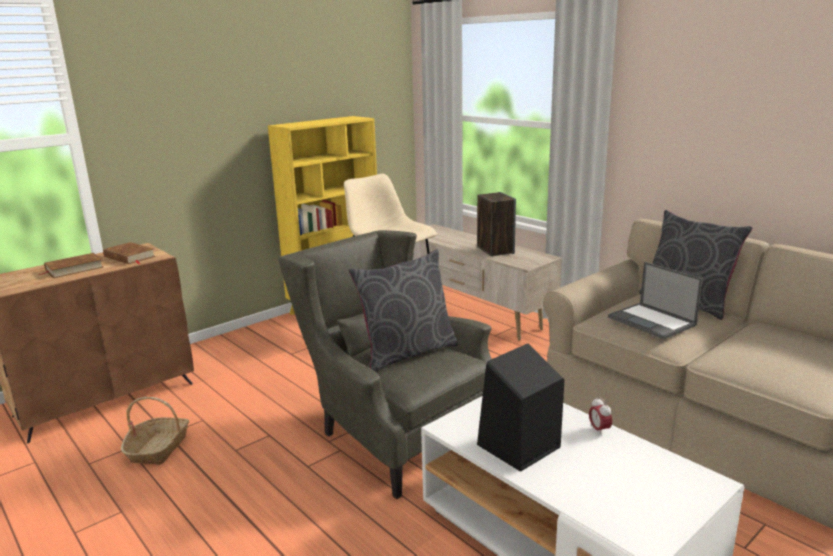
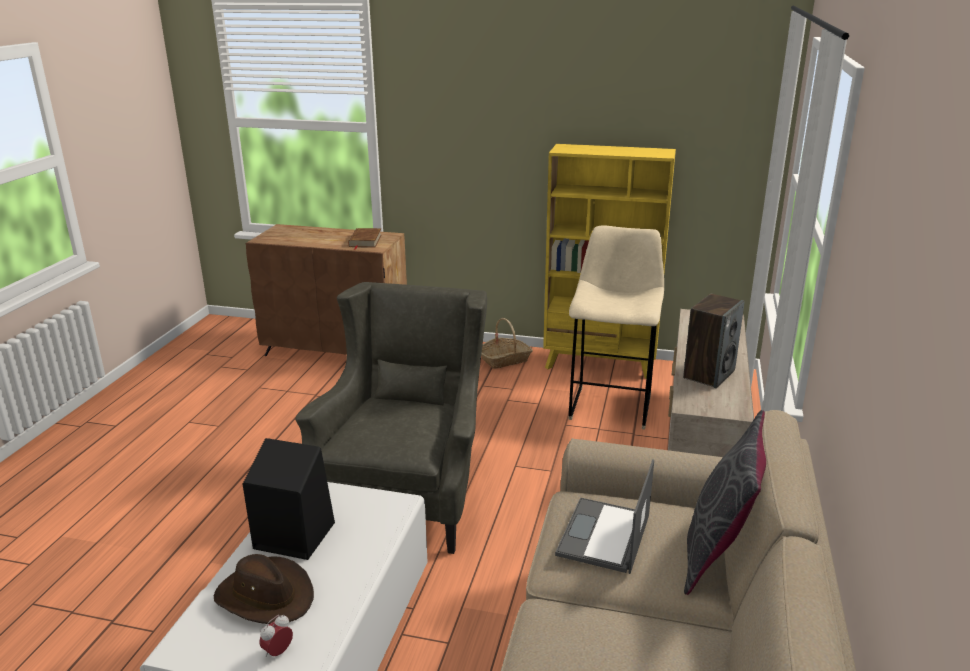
camera: 55 degrees right, 5 degrees up
brown book [38,253,104,278] -> none
basket [121,397,189,465] -> basket moved to [481,318,533,369]
grey pillow [349,249,458,371] -> none
alarm clock [589,397,612,436] -> alarm clock moved to [259,614,293,657]
none -> brown hat [214,554,314,624]

